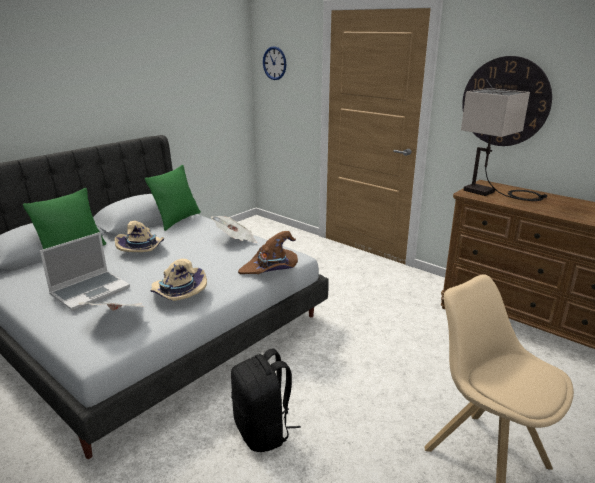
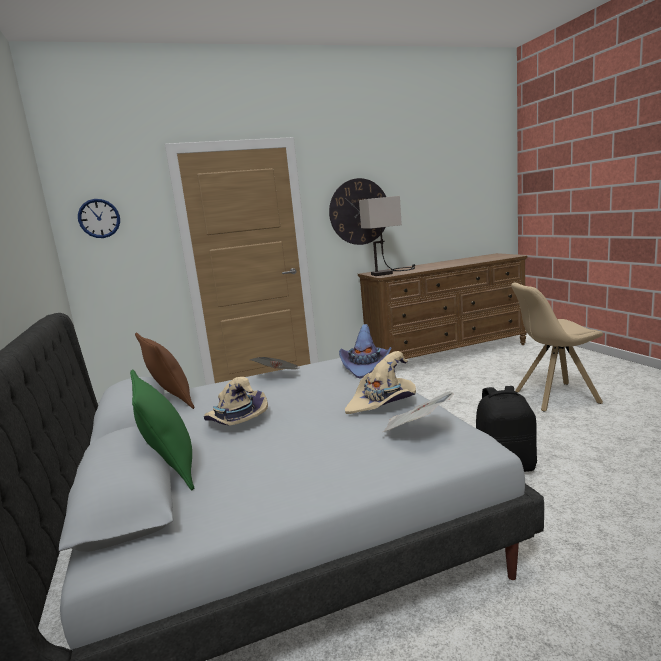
camera: 60 degrees left, 10 degrees down
laptop [40,232,130,311] -> none
green pillow [145,165,201,231] -> brown pillow [135,333,195,409]
brown hat [238,231,298,274] -> purple hat [339,324,392,379]

